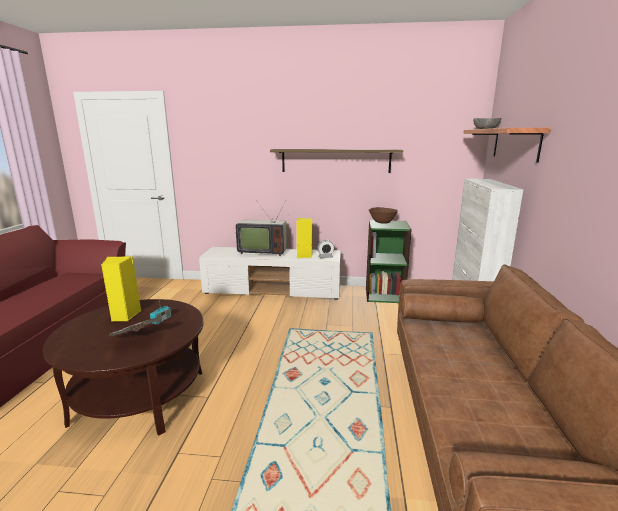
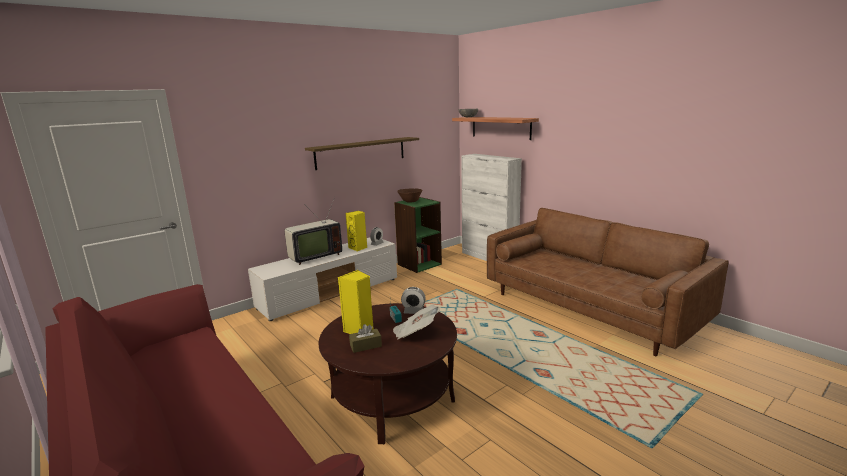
camera: 45 degrees left, 0 degrees up
none -> brown tissue box [349,324,382,353]
none -> alarm clock [401,287,426,314]

